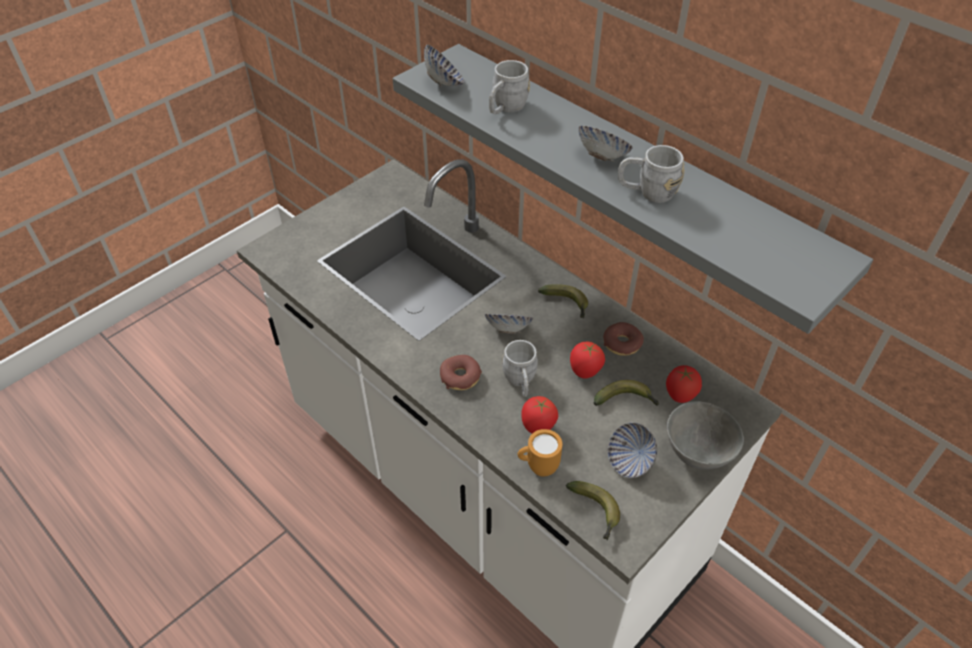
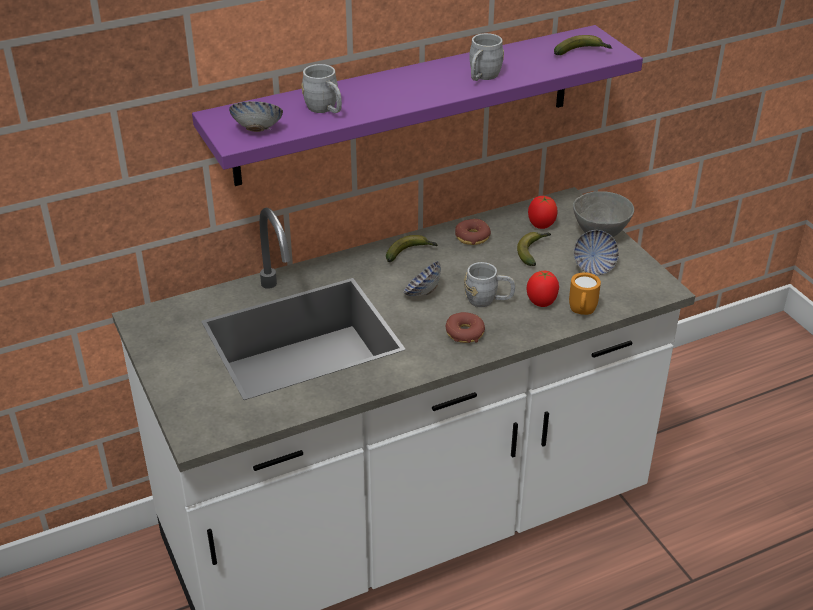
camera: 70 degrees left, 10 degrees down
grey shelf [393,44,873,334] -> purple shelf [192,25,643,186]
banana [566,481,620,540] -> banana moved to [554,35,612,55]
tomato [570,342,605,379] -> none
bowl [579,125,633,162] -> none

